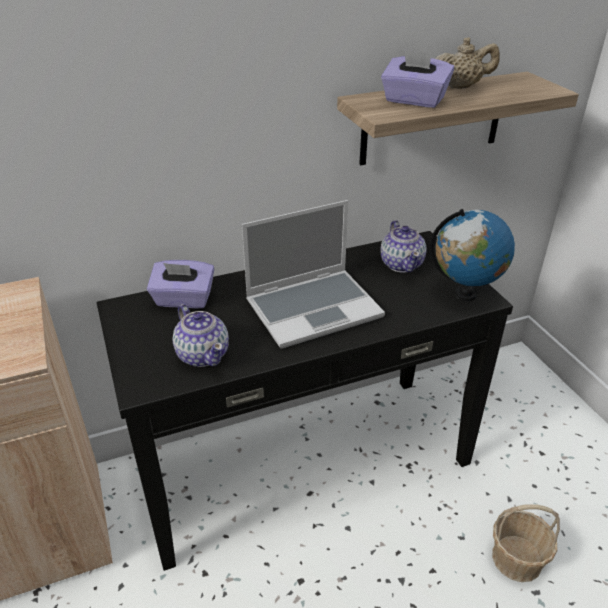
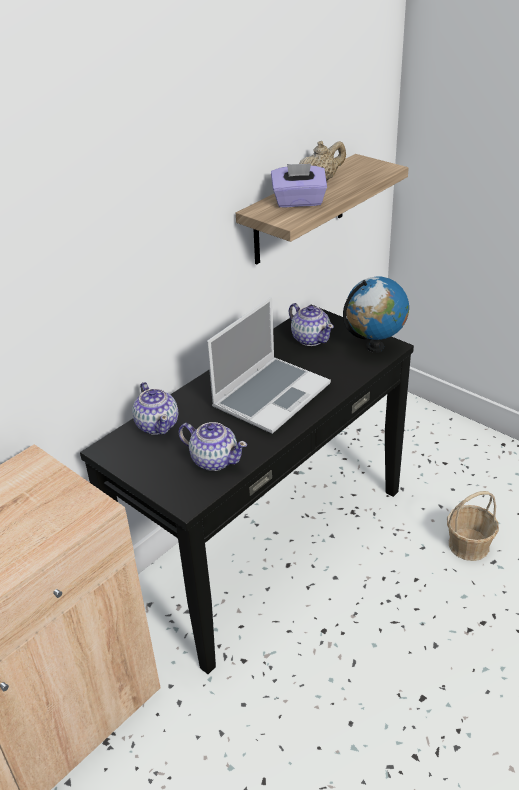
camera: 25 degrees left, 0 degrees up
purple tissue box [147,260,214,308] -> teapot [132,382,178,435]

